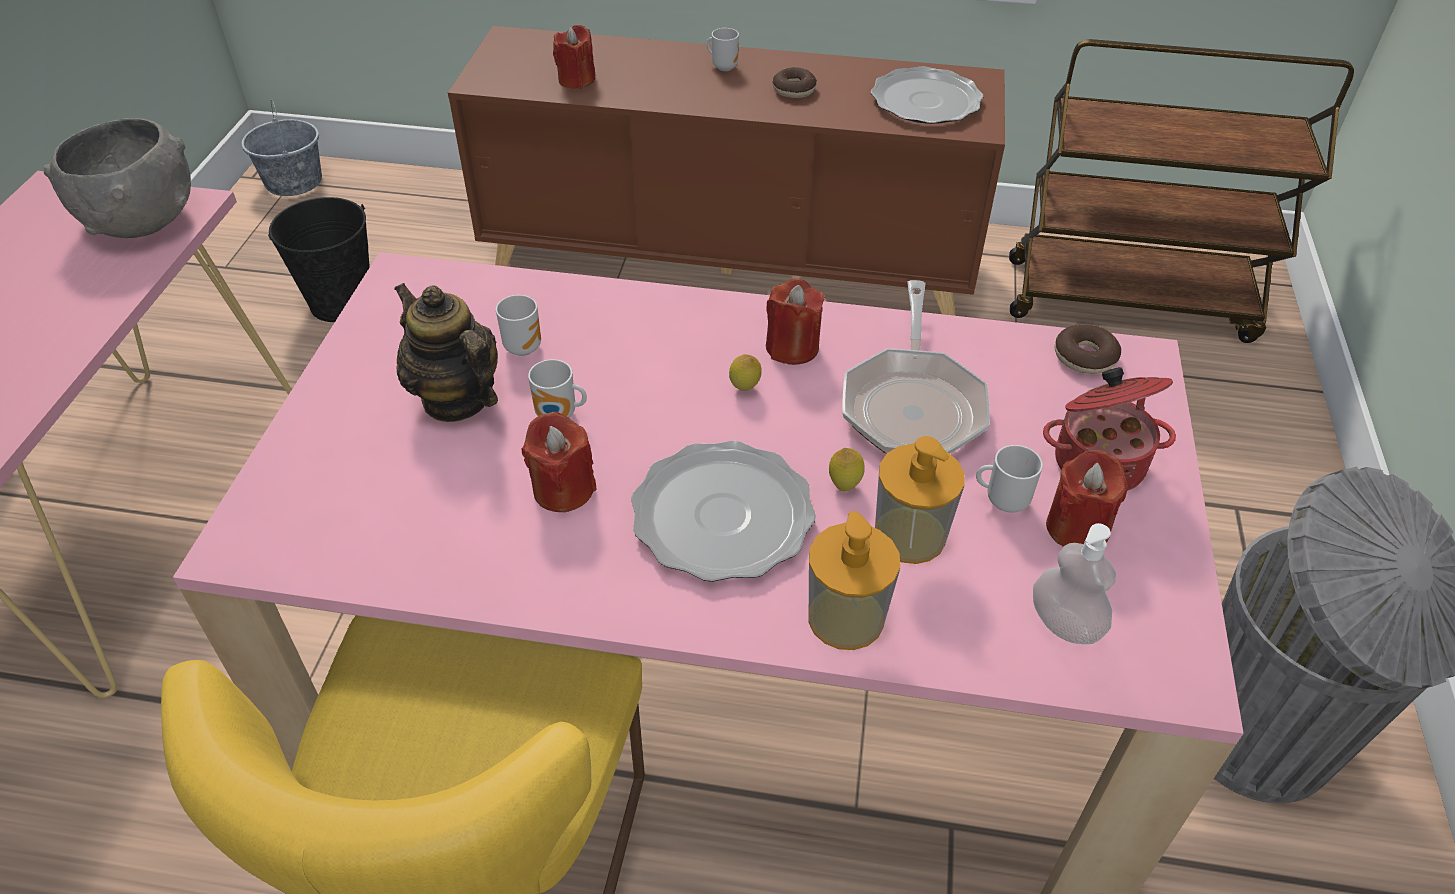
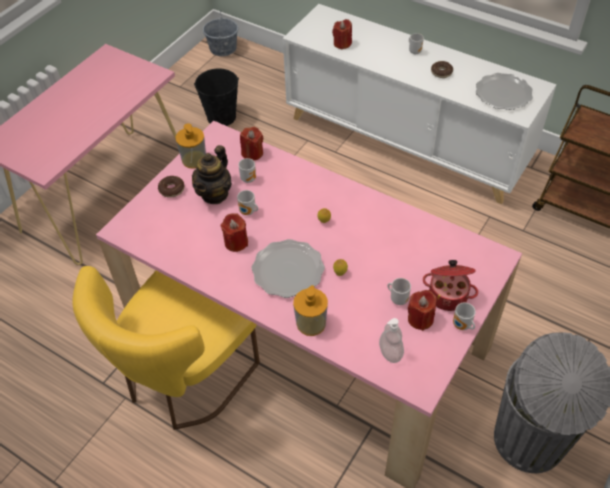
camera: 25 degrees right, 5 degrees up
grey bowl [44,118,191,238] -> none
teapot [394,283,498,422] -> teapot turned 135 degrees counterclockwise [192,145,232,204]
brown cabinet [448,26,1005,316] -> white cabinet [283,4,556,204]
red candle [766,278,825,365] -> red candle moved to [240,127,263,160]
frying pan [842,280,990,454] -> none
soap dispenser [875,436,964,564] -> soap dispenser moved to [175,123,206,169]
donut [1055,324,1121,374] -> donut moved to [158,176,184,198]
none -> mug [453,303,476,330]

